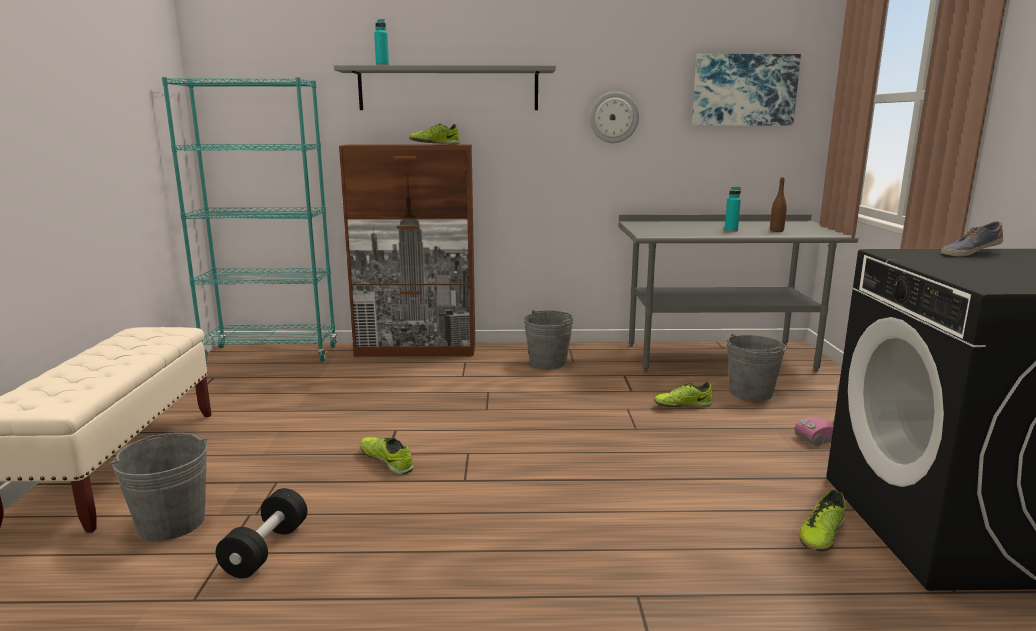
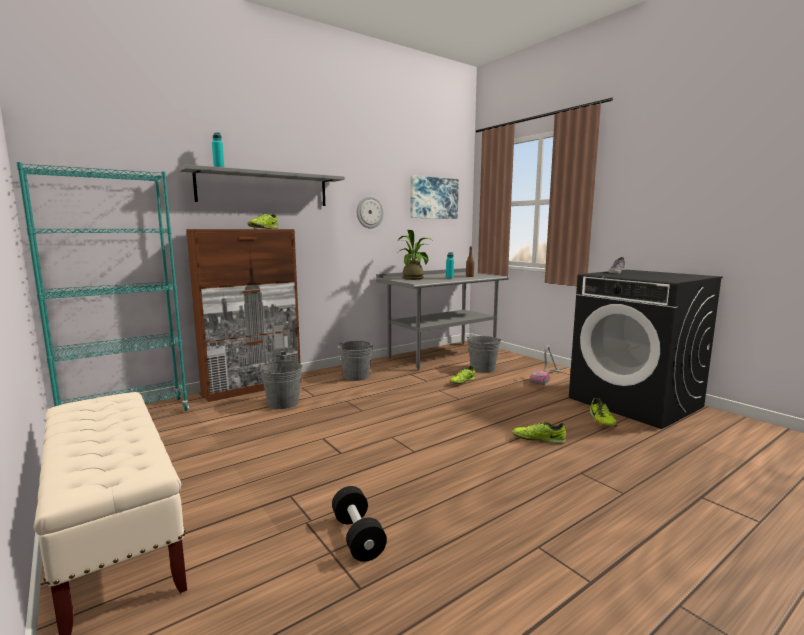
camera: 35 degrees left, 5 degrees down
grey bucket [110,433,207,541] -> grey bucket moved to [260,359,302,409]
shoe [360,437,414,475] -> shoe moved to [512,422,566,444]
none -> potted plant [397,230,432,280]

